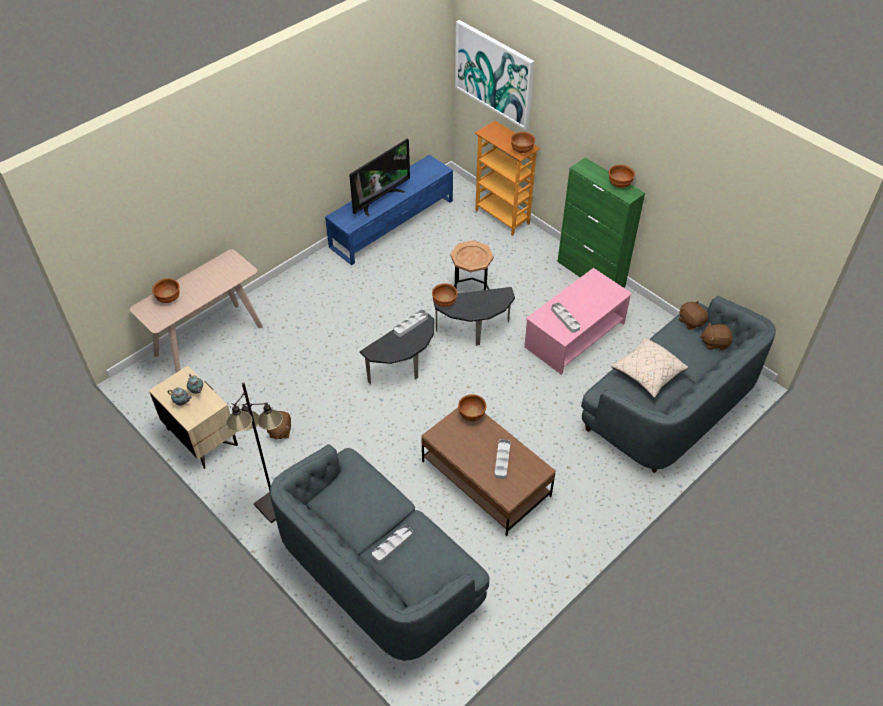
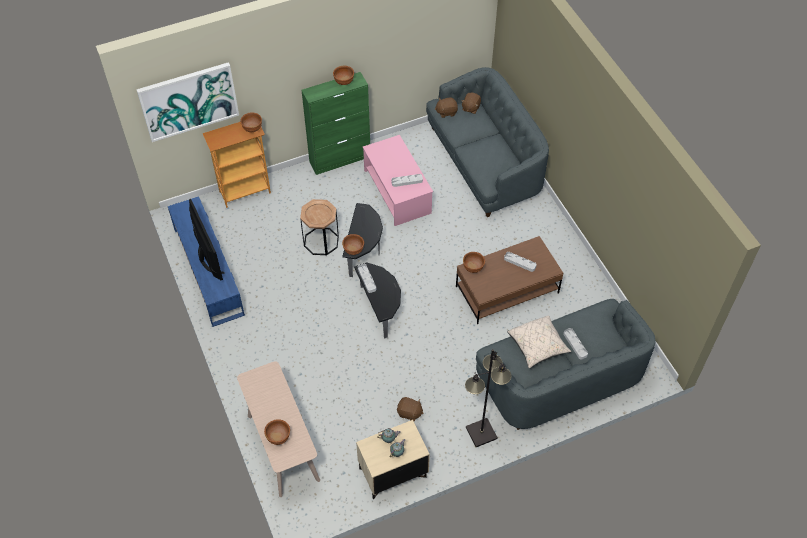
camera: 70 degrees left, 5 degrees up
beige pillow [610,337,688,398] -> beige pillow moved to [507,315,571,368]

